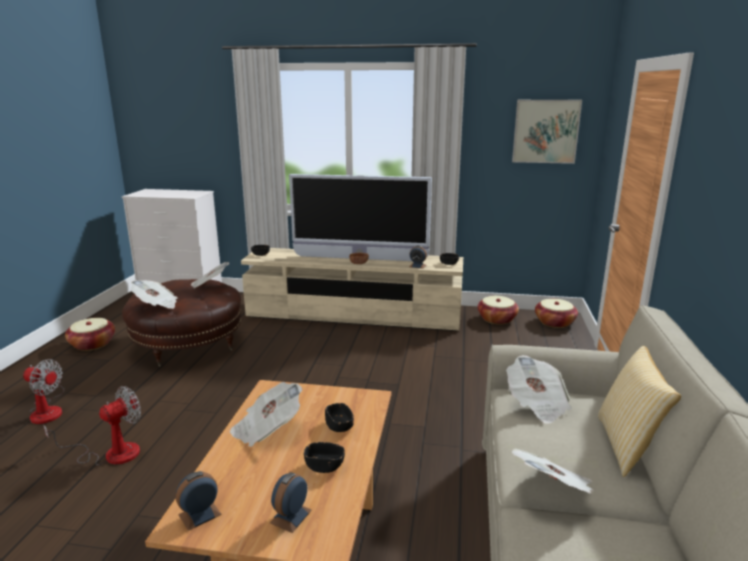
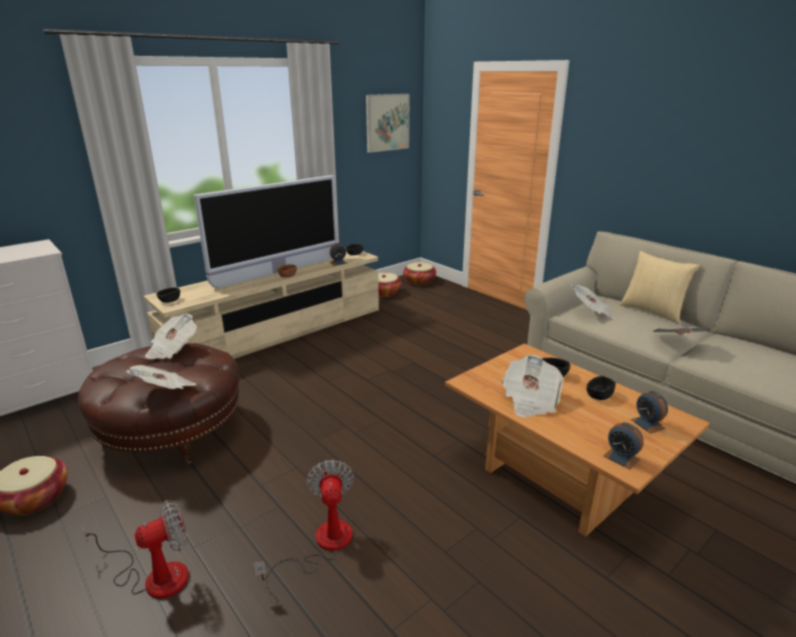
camera: 50 degrees left, 5 degrees up
alarm clock [176,471,222,531] -> alarm clock turned 45 degrees counterclockwise [603,422,644,470]

